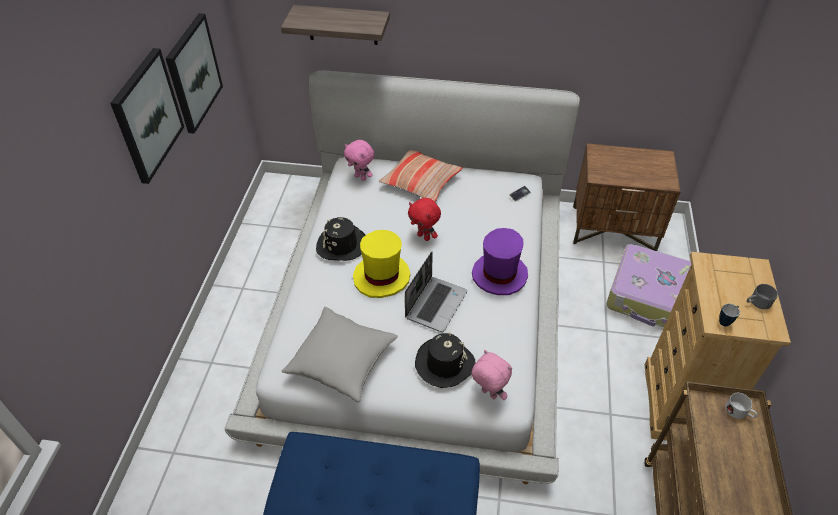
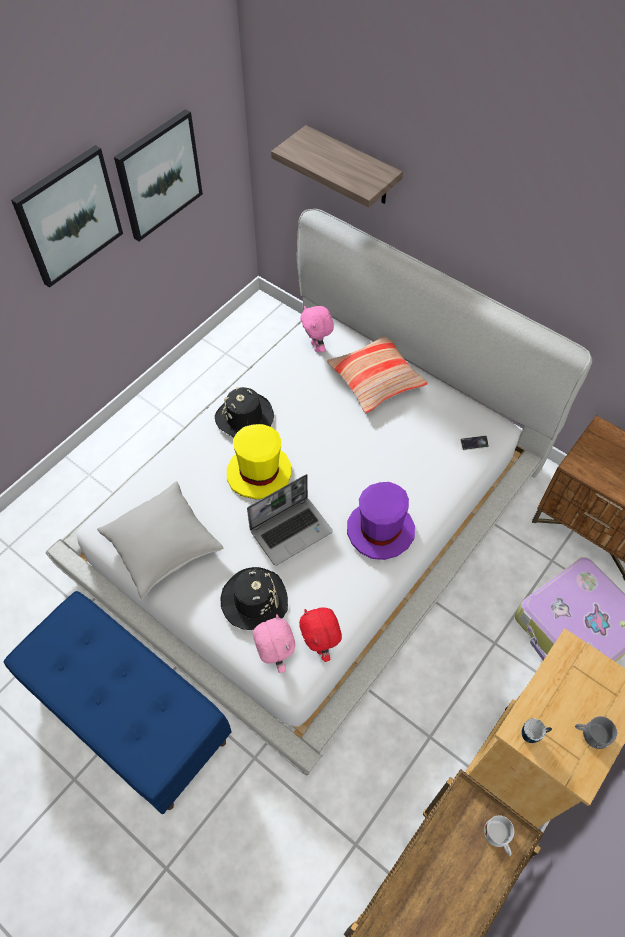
camera: 30 degrees right, 10 degrees up
red plush toy [408,198,441,241] -> red plush toy moved to [299,608,342,662]

